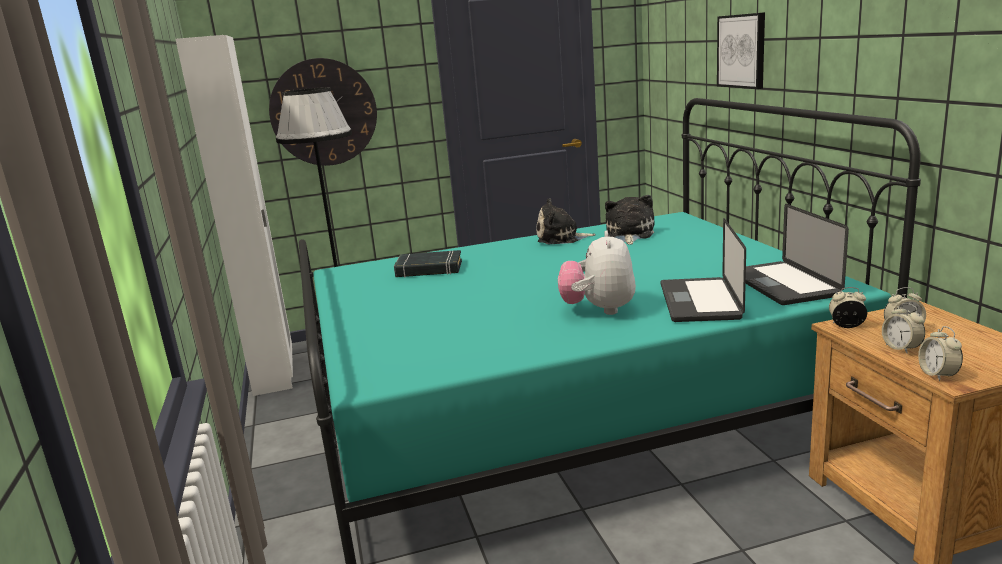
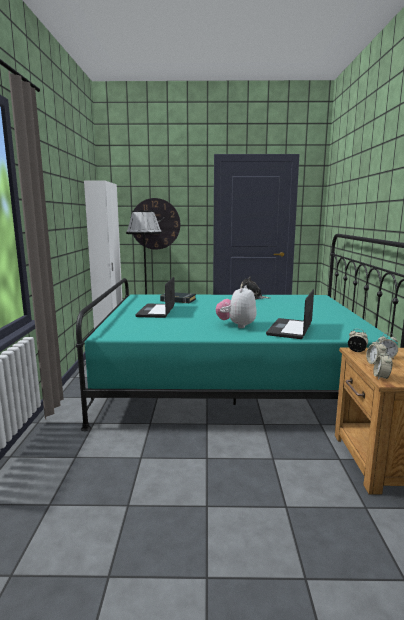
camera: 15 degrees right, 5 degrees down
plush toy [605,195,655,245] -> none
picture [717,12,765,89] -> none
laptop [746,204,849,305] -> laptop moved to [136,277,175,318]

